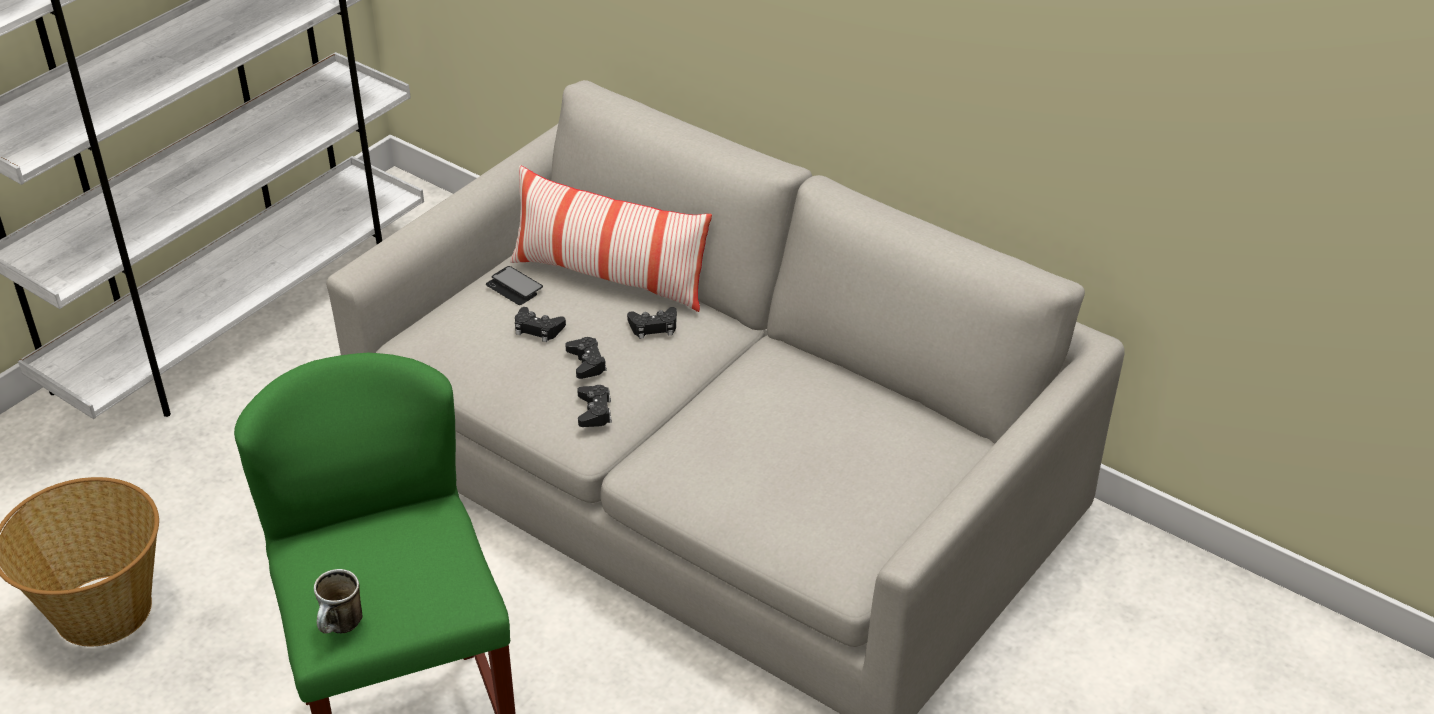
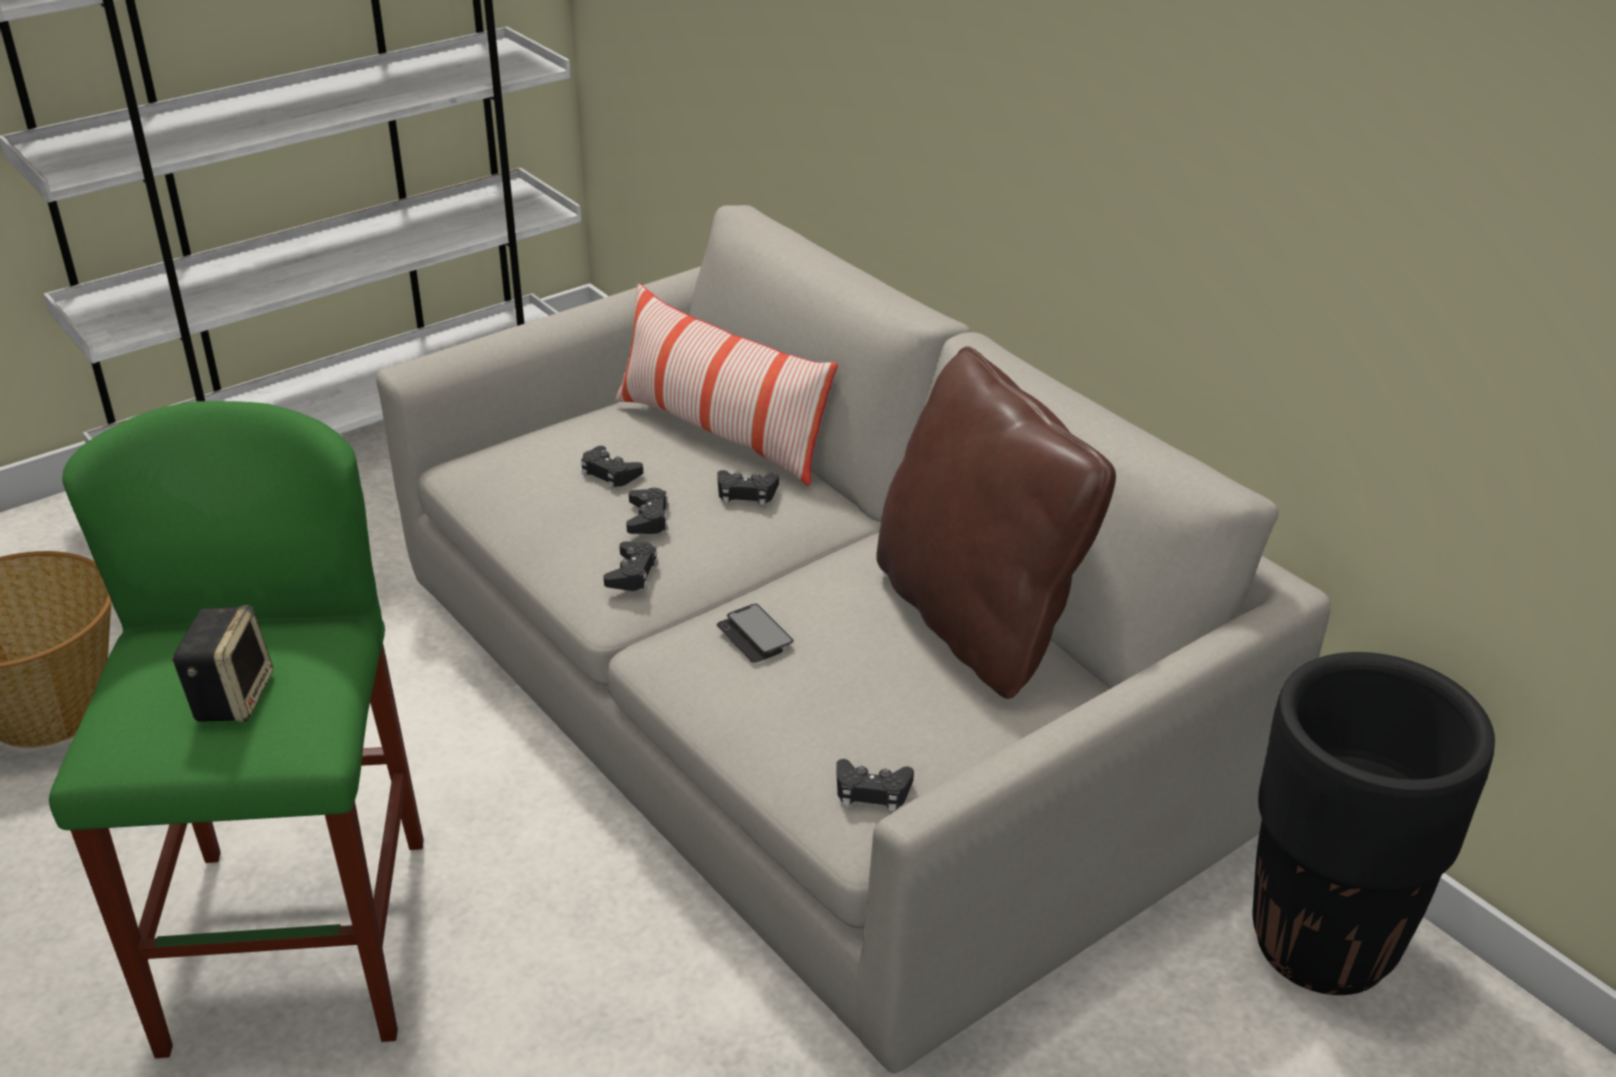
camera: 15 degrees right, 5 degrees down
mug [314,569,363,634] -> none
phone [486,266,543,305] -> phone moved to [717,604,793,663]
none -> speaker [171,605,273,722]
none -> black game controller [836,759,914,812]
none -> brown pillow [876,346,1116,699]
none -> black planter [1252,652,1495,995]

